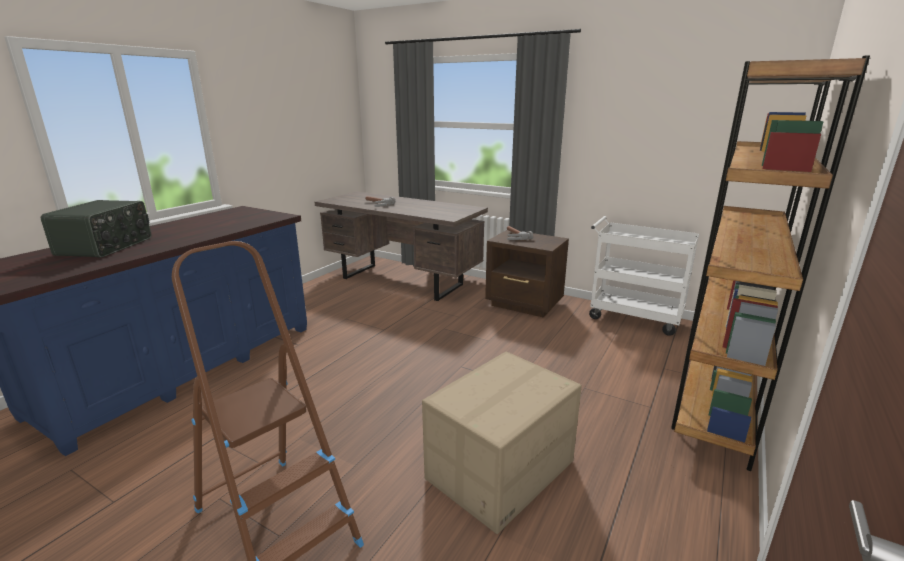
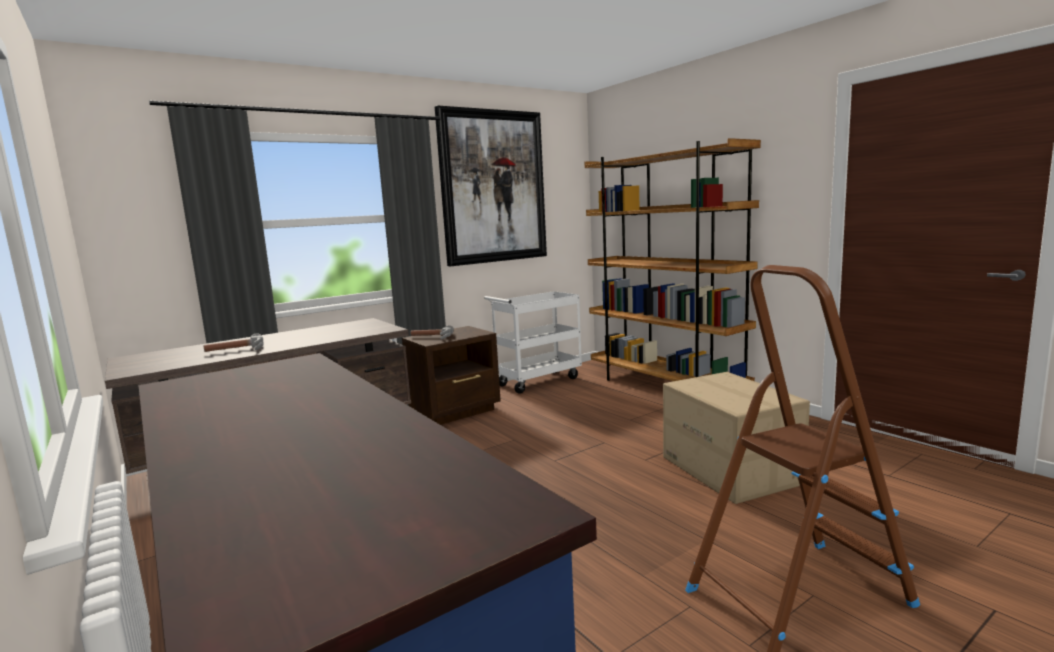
camera: 65 degrees left, 10 degrees down
radio [41,200,151,258] -> none
none -> picture [435,106,547,266]

